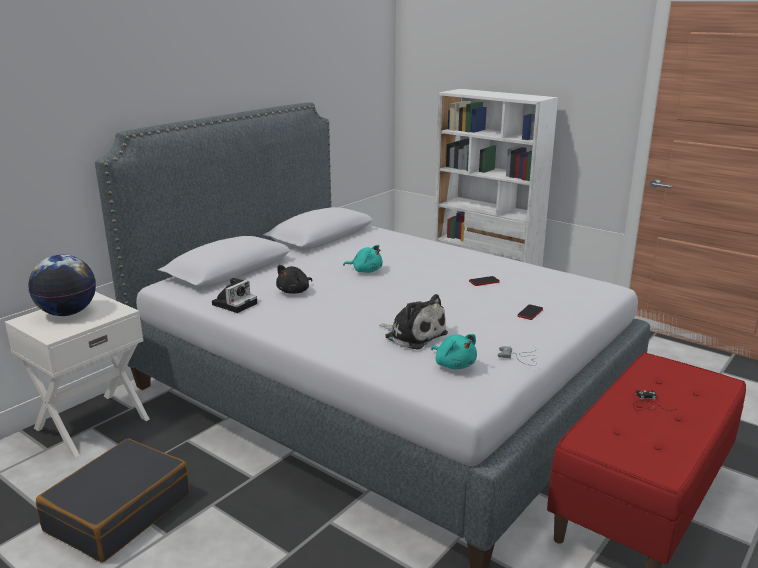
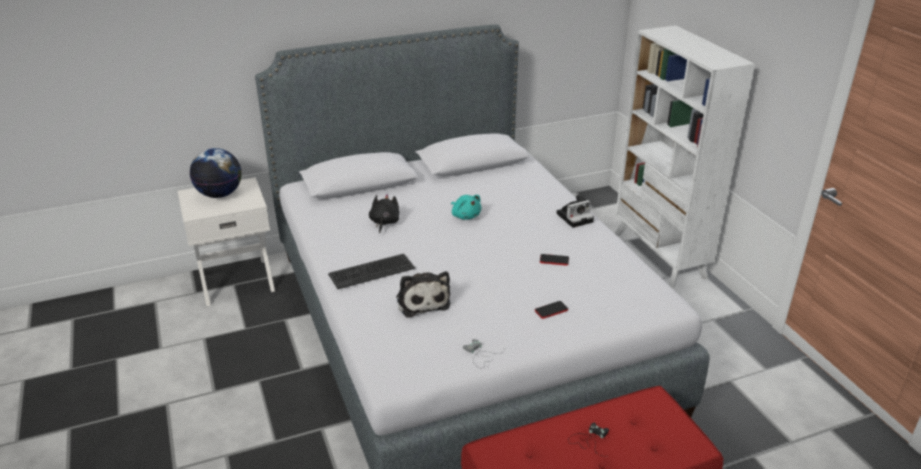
camera: 30 degrees right, 10 degrees up
black suitcase [36,438,190,563] -> none
camera [212,278,257,313] -> camera moved to [557,194,594,228]
black plush toy [276,265,312,294] -> black plush toy turned 120 degrees clockwise [369,194,399,233]
turquoise plush toy [431,334,477,369] -> none
none -> keyboard [328,254,415,289]

